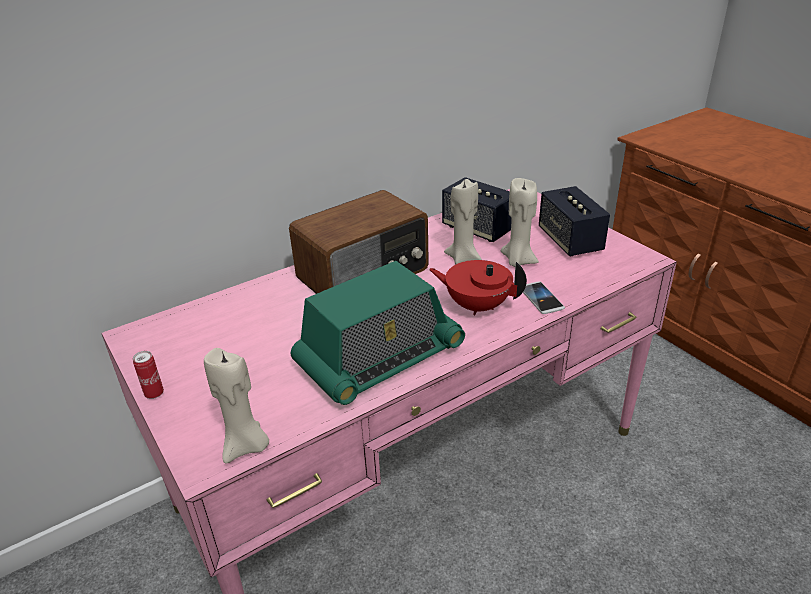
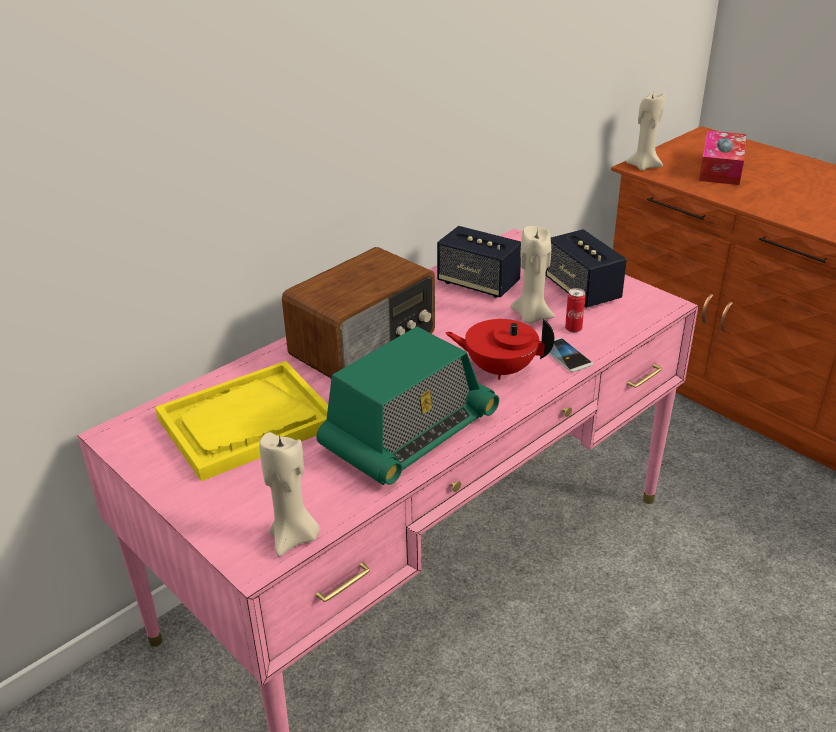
camera: 10 degrees left, 0 degrees up
can [133,351,164,399] -> can moved to [565,288,585,333]
beige candle [444,178,482,264] -> beige candle moved to [626,92,665,171]
none -> yellow tray [155,361,328,481]
none -> tissue box [699,131,746,185]

